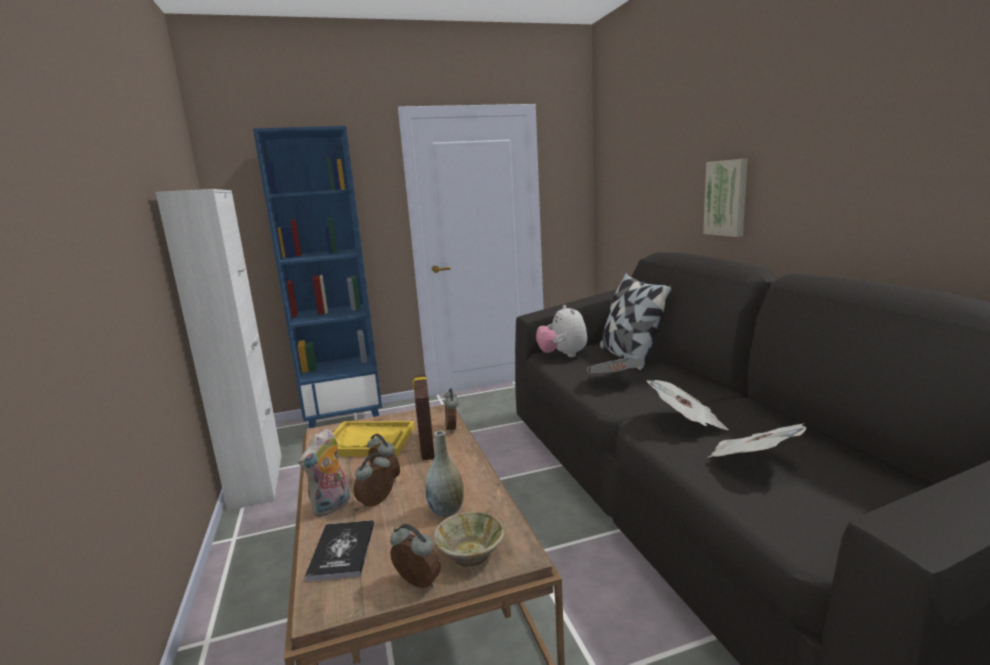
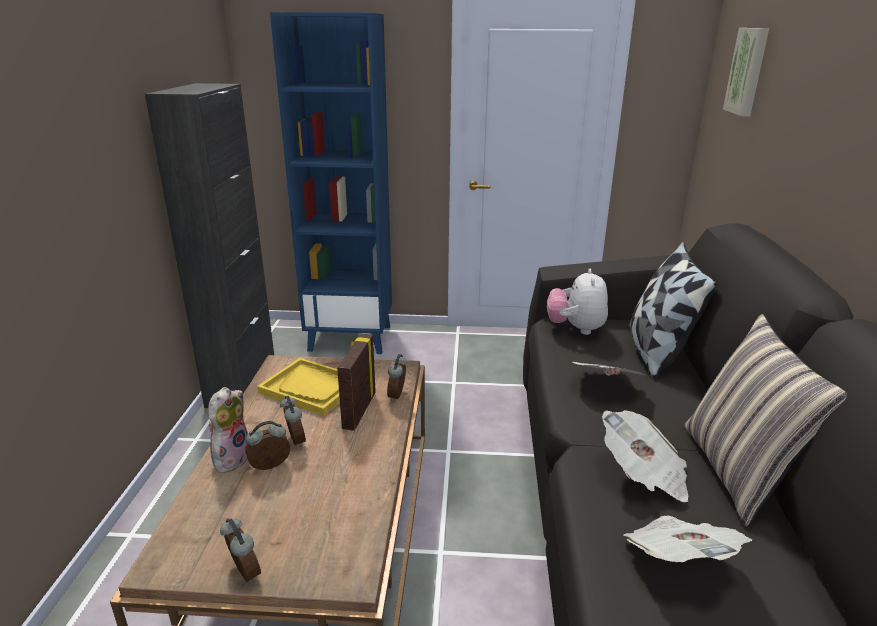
camera: 20 degrees right, 10 degrees up
white cabinet [156,189,282,511] -> black cabinet [145,83,274,408]
plush toy [299,429,350,517] -> plush toy turned 150 degrees clockwise [208,387,248,473]
book [305,520,374,582] -> none
grey vase [425,430,464,517] -> none
beige bowl [433,512,505,567] -> none
picture [703,159,748,237] -> picture moved to [723,28,769,117]
none -> pillow [684,314,847,527]

